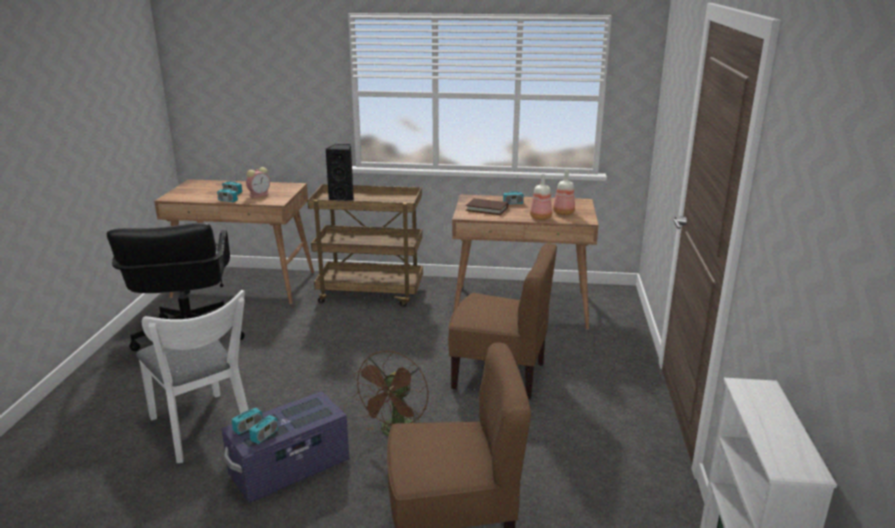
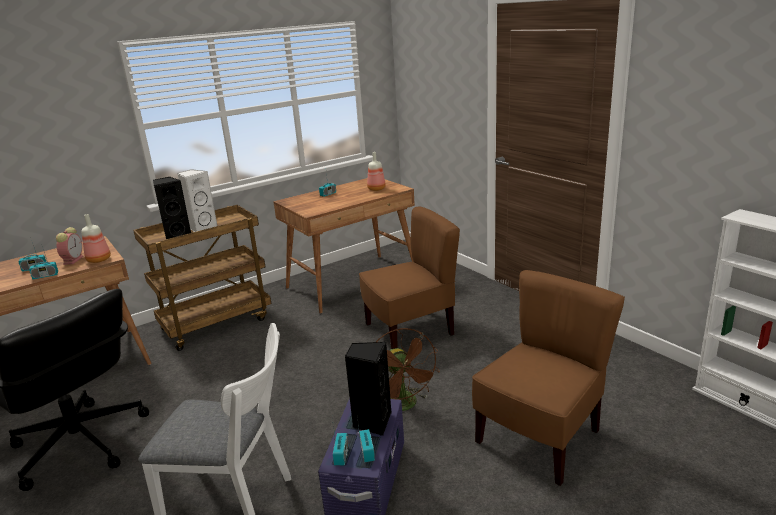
camera: 40 degrees left, 0 degrees up
brown book [466,198,508,215] -> none
bottle [530,174,552,220] -> bottle moved to [81,214,111,263]
none -> white speaker [177,169,217,232]
none -> black speaker [345,342,392,436]

